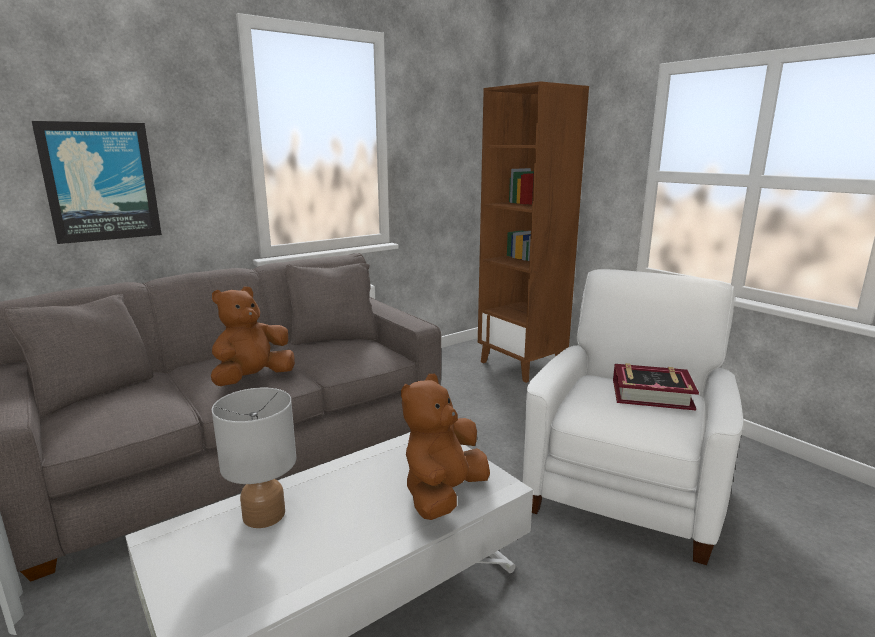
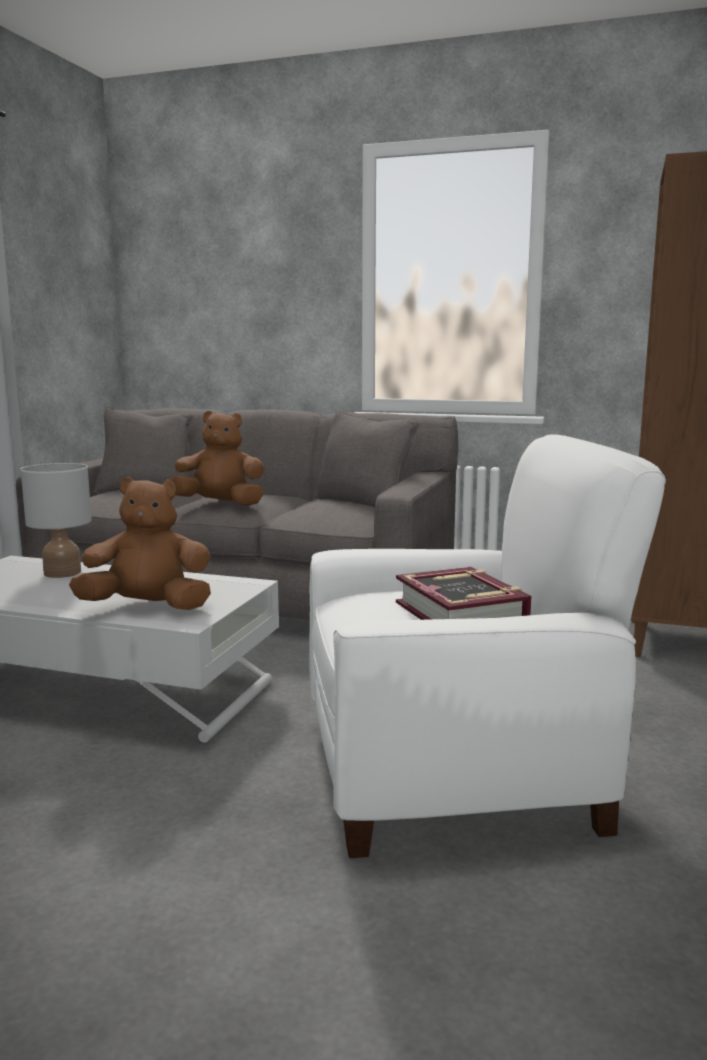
camera: 55 degrees right, 5 degrees down
picture [32,121,162,244] -> none

